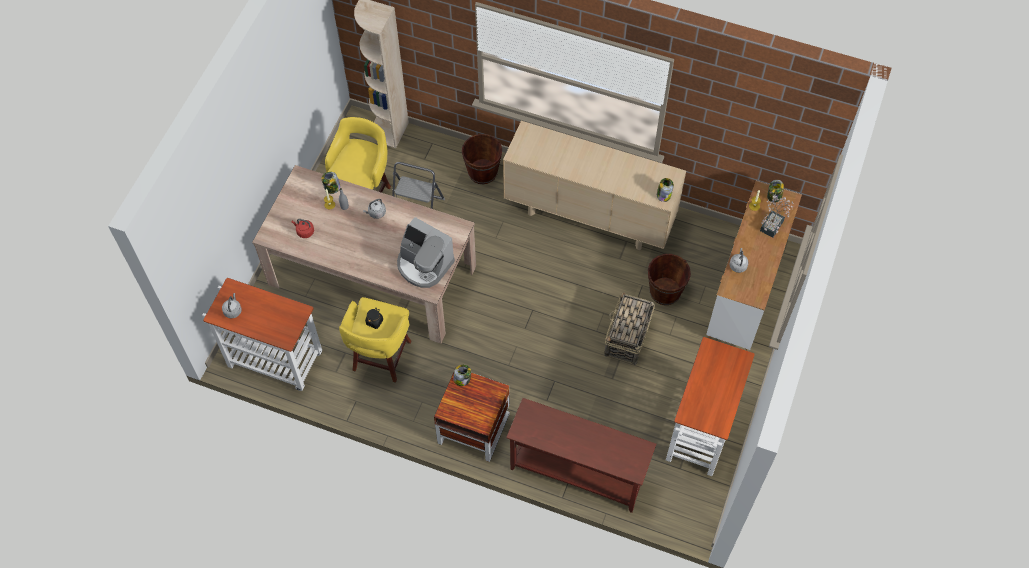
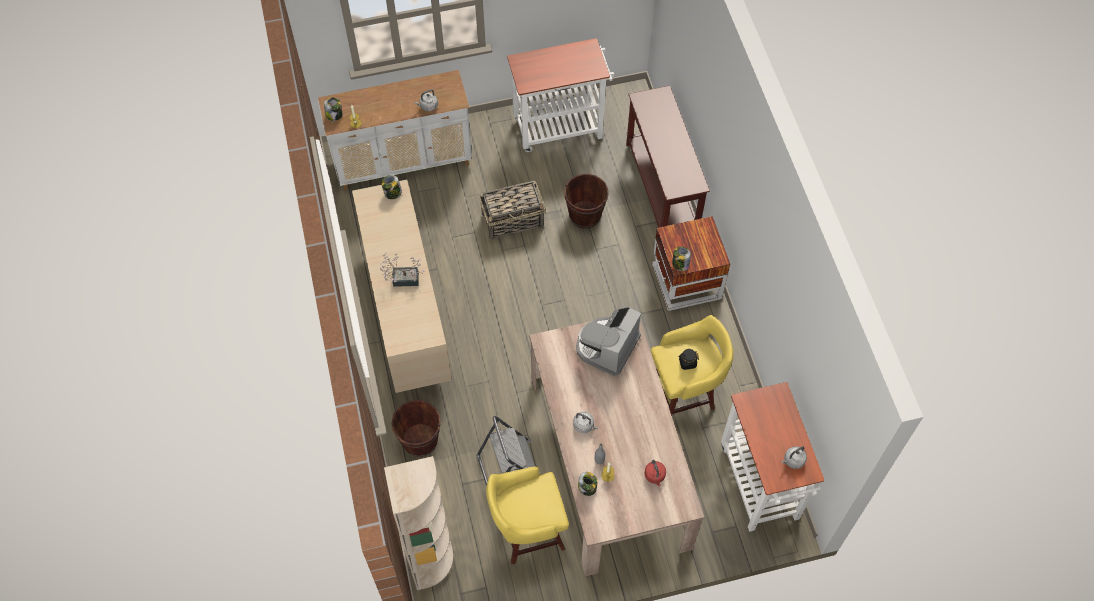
camera: 125 degrees left, 0 degrees up
coffee machine [397,217,455,288] -> coffee machine turned 150 degrees counterclockwise [576,307,641,376]
brown bucket [648,254,691,305] -> brown bucket moved to [564,174,608,228]
potted plant [760,194,794,237] -> potted plant moved to [380,253,425,287]

